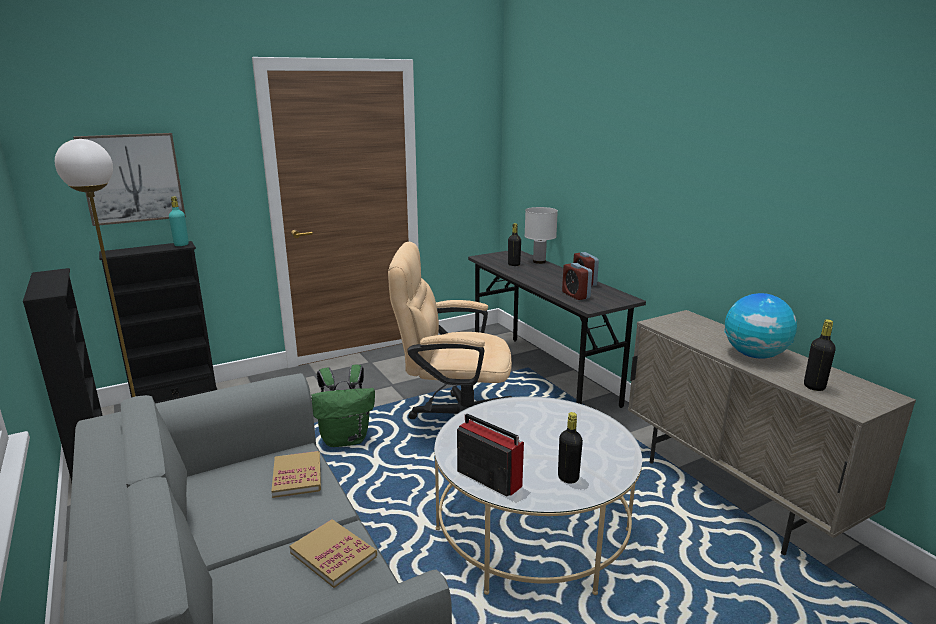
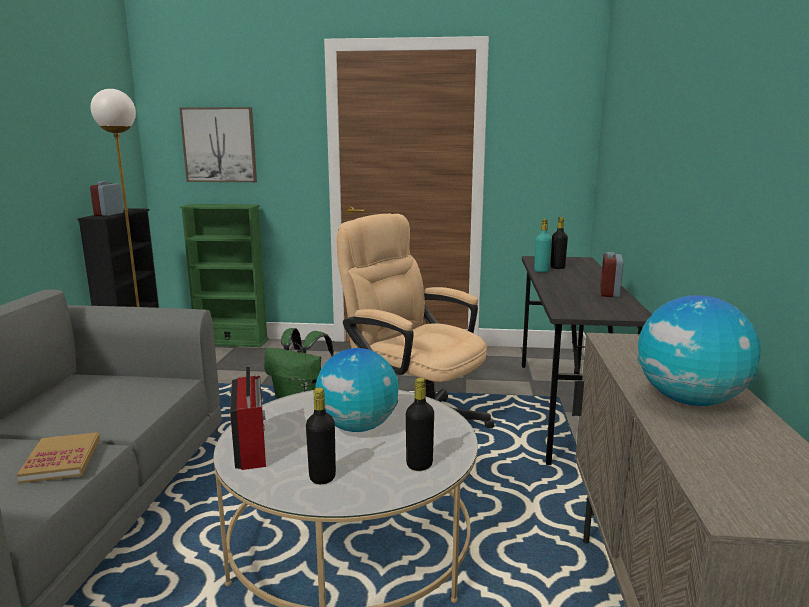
camera: 35 degrees right, 5 degrees down
black bookcase [99,241,217,404] -> green bookcase [180,204,269,347]
turquoise bottle [169,196,189,246] -> turquoise bottle moved to [534,219,552,272]
book [272,451,321,498] -> none
white table lamp [525,207,558,264] -> none
alarm clock [562,263,592,300] -> alarm clock moved to [90,181,124,216]
black bottle [804,319,836,391] -> black bottle moved to [406,378,434,471]
none -> globe [315,348,399,432]

